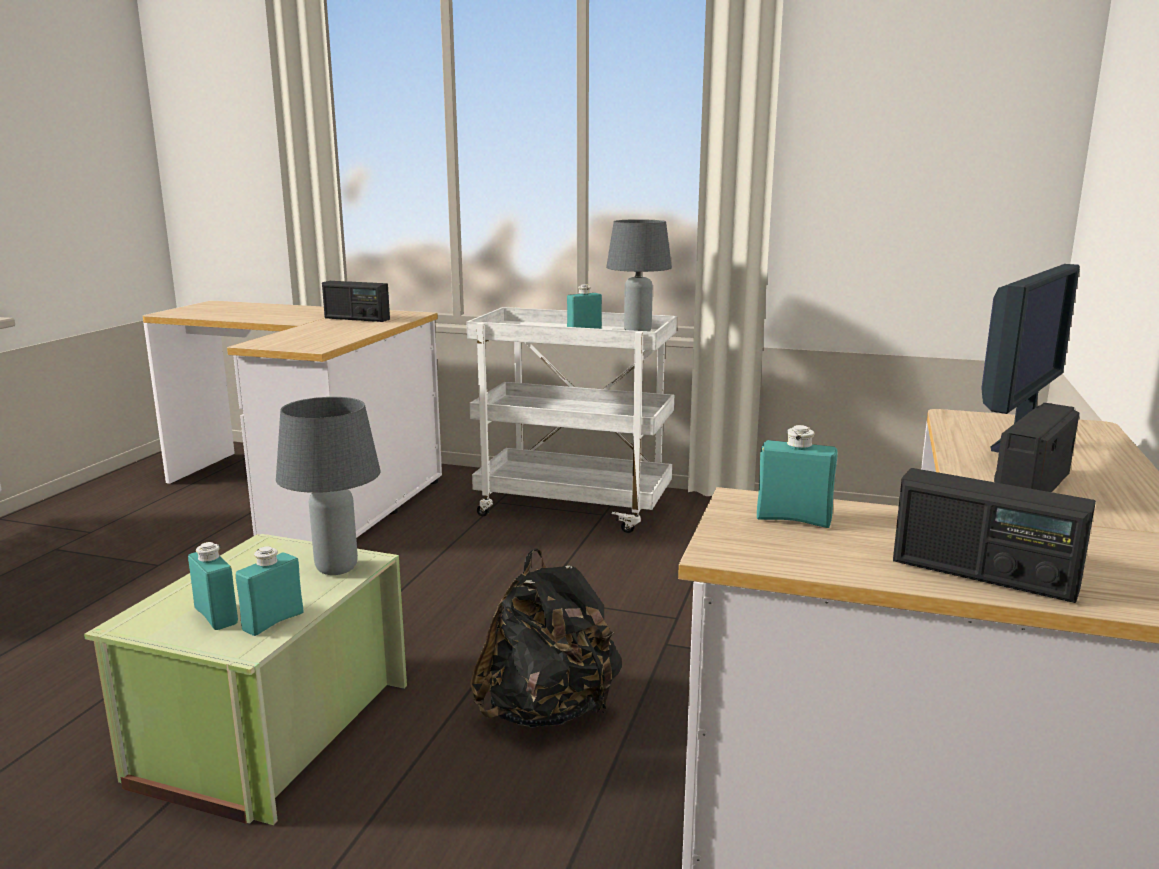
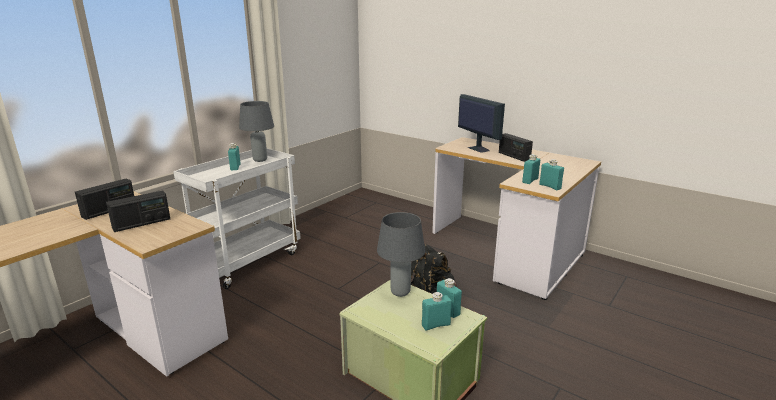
camera: 70 degrees left, 5 degrees up
radio [893,468,1096,603] -> radio moved to [106,191,170,232]
none -> turquoise bottle [539,159,564,190]

